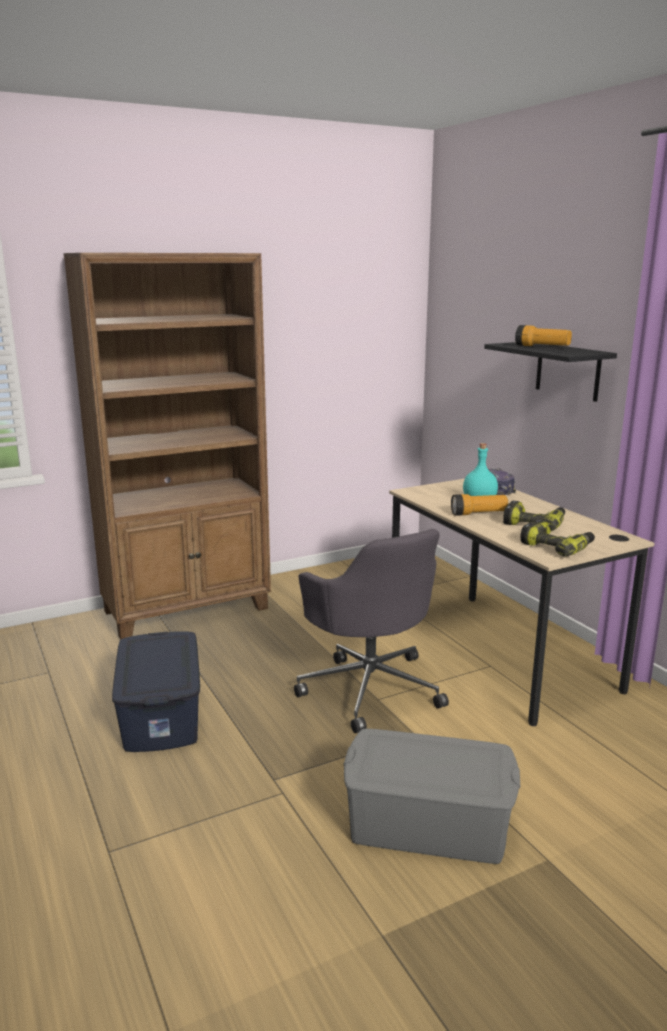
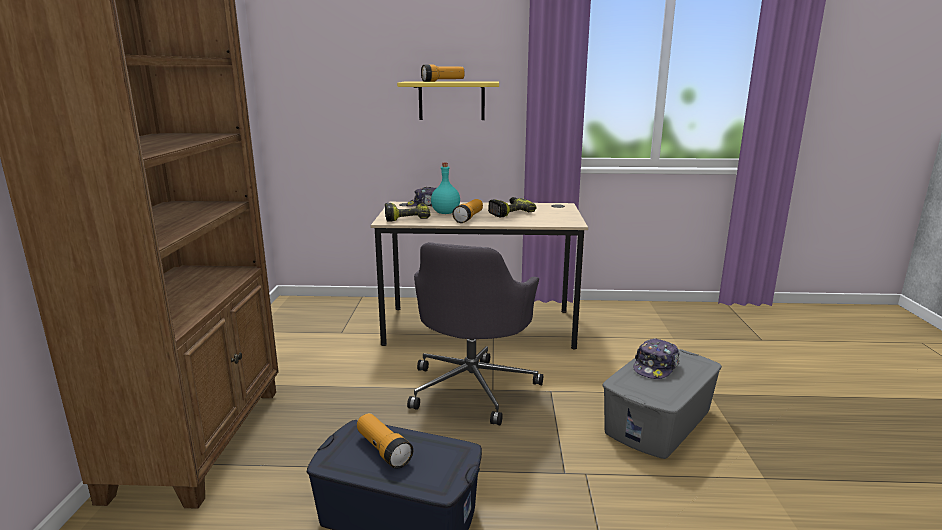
camera: 60 degrees left, 0 degrees up
grey office chair [294,529,449,733] -> grey office chair turned 105 degrees clockwise [407,242,543,425]
black shelf [484,342,617,402] -> yellow shelf [397,81,499,120]
power drill [520,519,595,556] -> power drill moved to [385,202,430,222]
none -> flashlight [357,413,413,469]
none -> cap [633,338,680,379]

